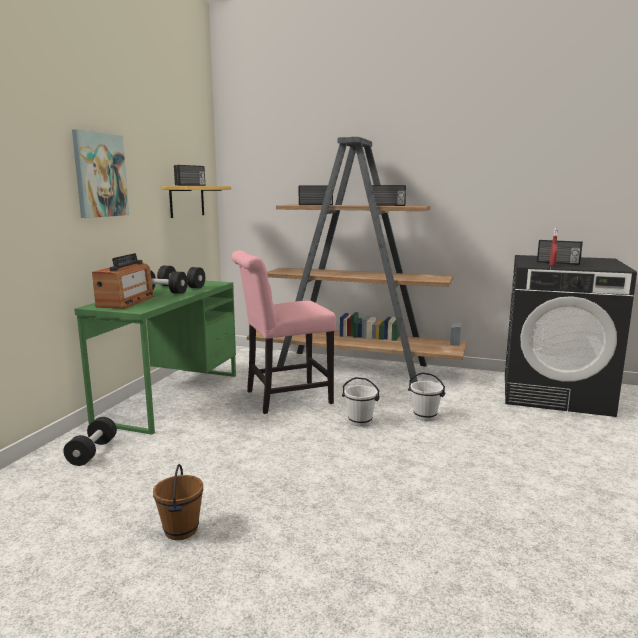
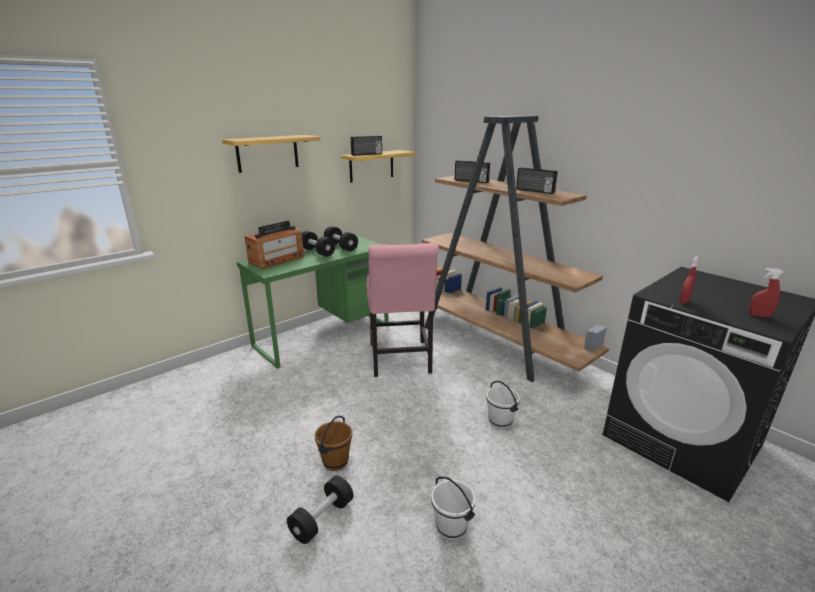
camera: 30 degrees right, 10 degrees up
black dumbbell [64,417,117,466] -> black dumbbell moved to [287,475,353,544]
picture [72,129,129,218] -> shelf [222,135,321,173]
brown bucket [153,464,203,540] -> brown bucket moved to [315,416,352,471]
pink chair [232,250,336,414] -> pink chair turned 105 degrees counterclockwise [367,243,439,377]
white bucket [342,377,380,427] -> white bucket moved to [431,477,476,541]
radio [537,240,583,265] -> none
none -> red spray bottle [749,268,784,317]

